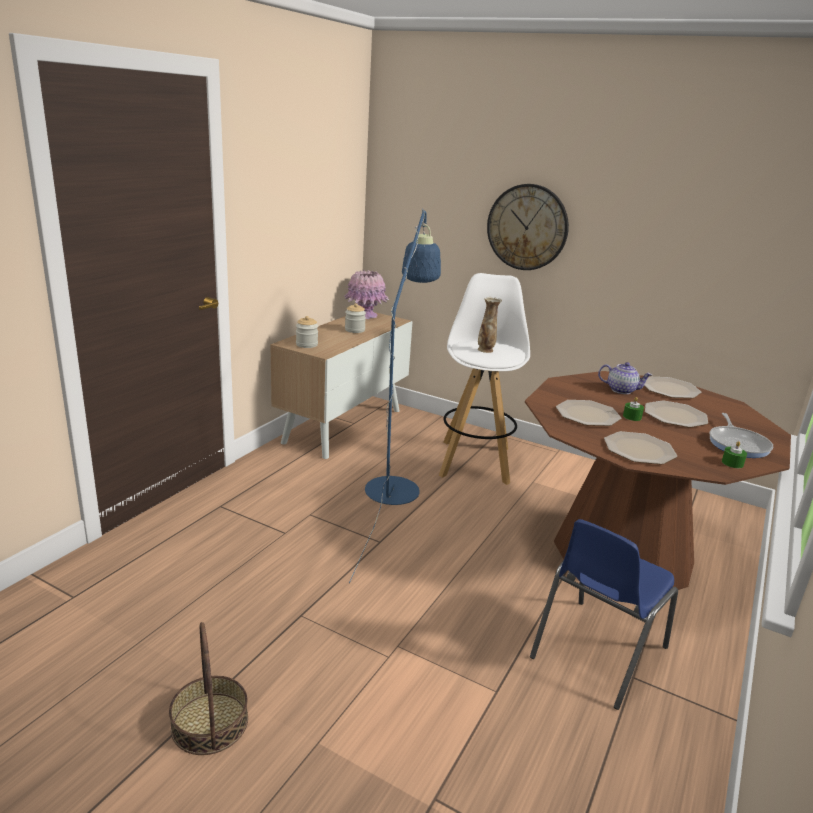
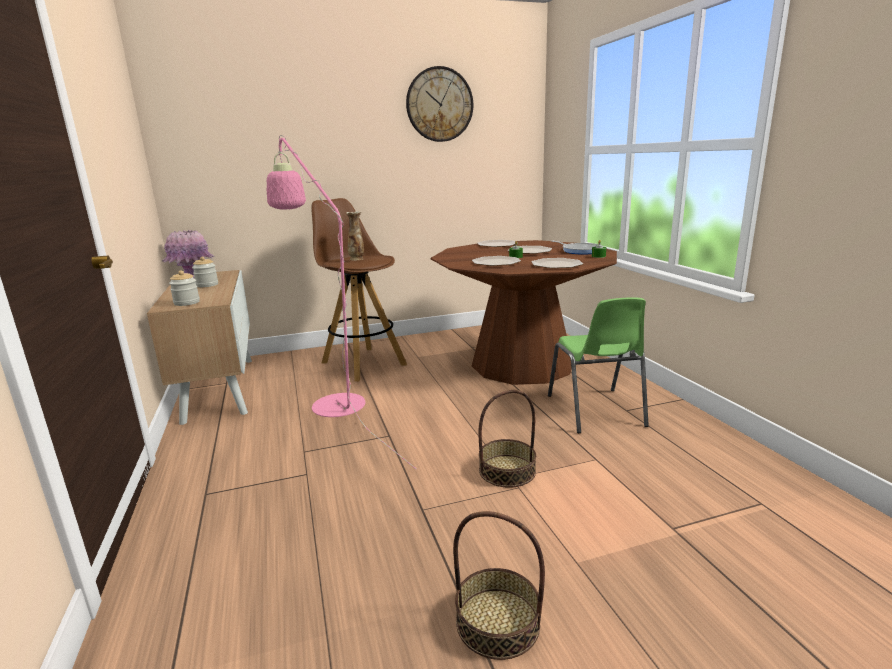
camera: 45 degrees left, 5 degrees down
blue floor lamp [349,209,441,583] -> pink floor lamp [266,135,416,469]
white stool [439,273,530,485] -> brown stool [311,198,407,381]
wall clock [487,184,569,270] -> wall clock moved to [406,66,473,142]
blue chair [530,519,678,710] -> green chair [548,297,649,433]
teapot [598,362,652,394] -> none
none -> basket [478,390,536,488]

